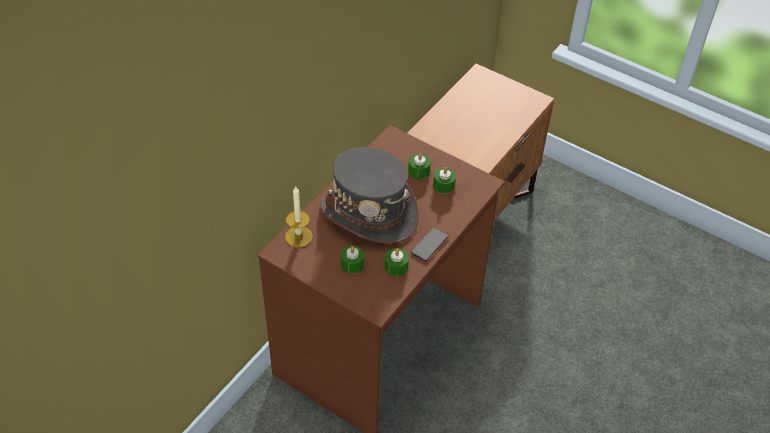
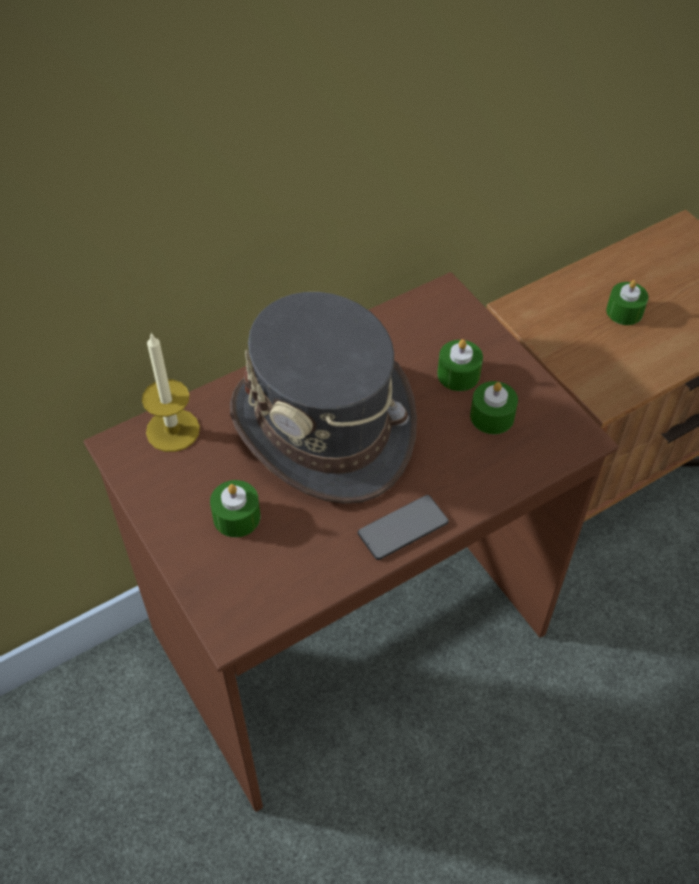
camera: 25 degrees right, 5 degrees up
green candle [385,248,409,276] -> green candle moved to [606,280,648,325]

